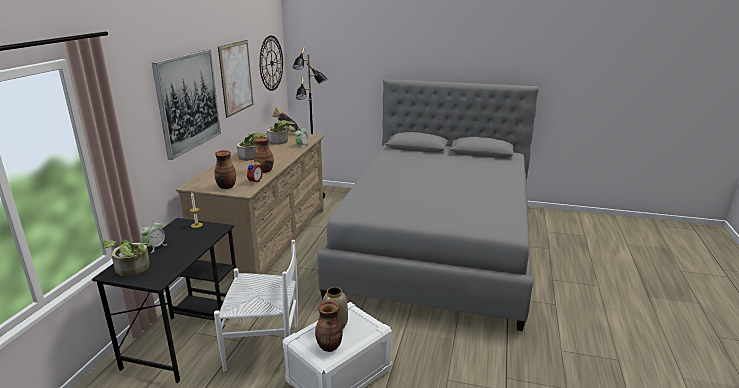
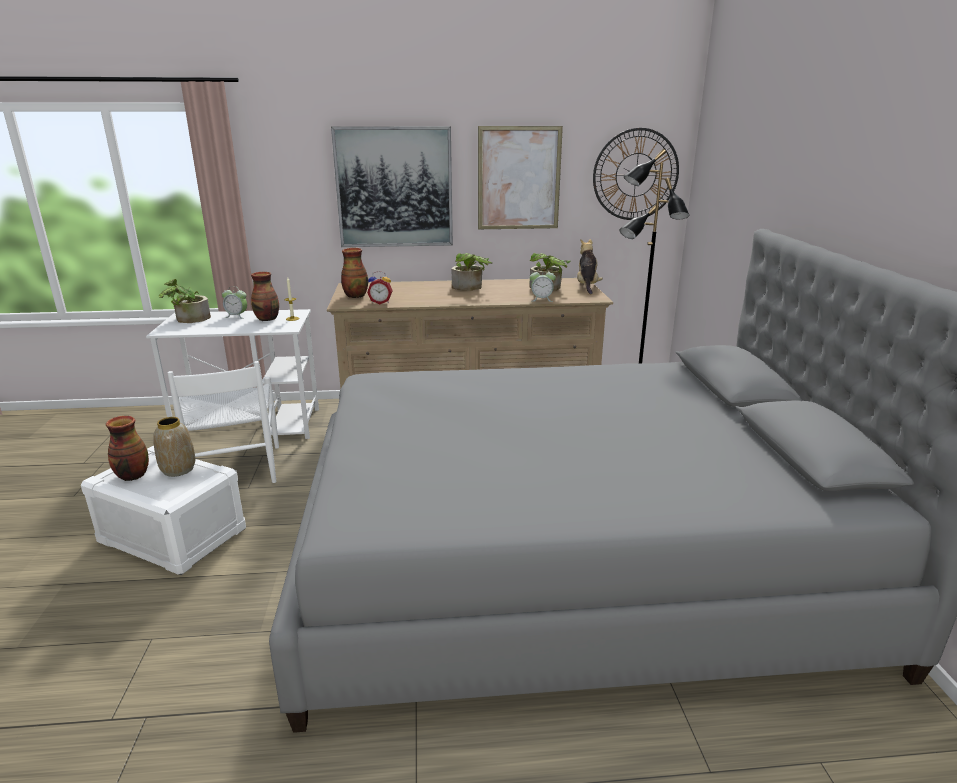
camera: 70 degrees right, 0 degrees up
black desk [92,218,236,383] -> white desk [146,309,319,439]
vase [254,137,274,173] -> vase moved to [251,272,279,321]

